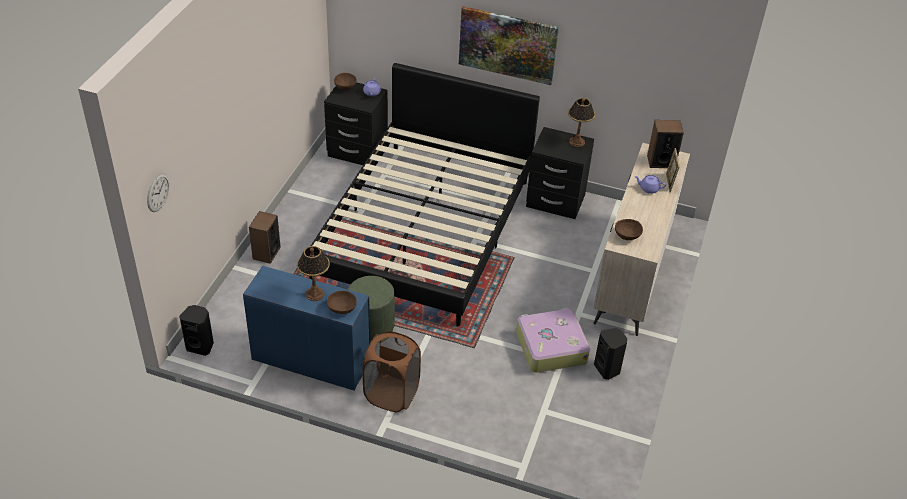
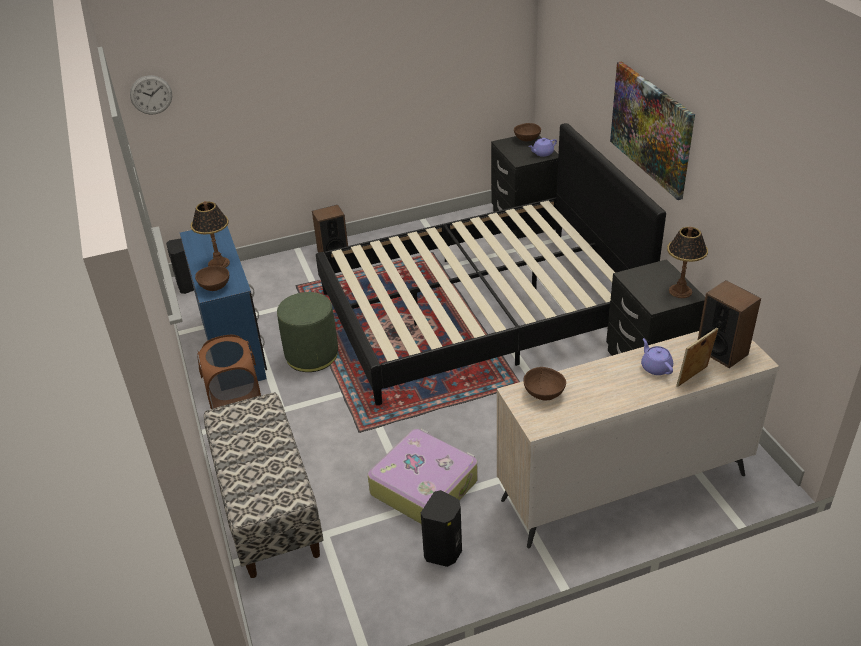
camera: 55 degrees right, 5 degrees down
none -> bench [204,392,323,578]

